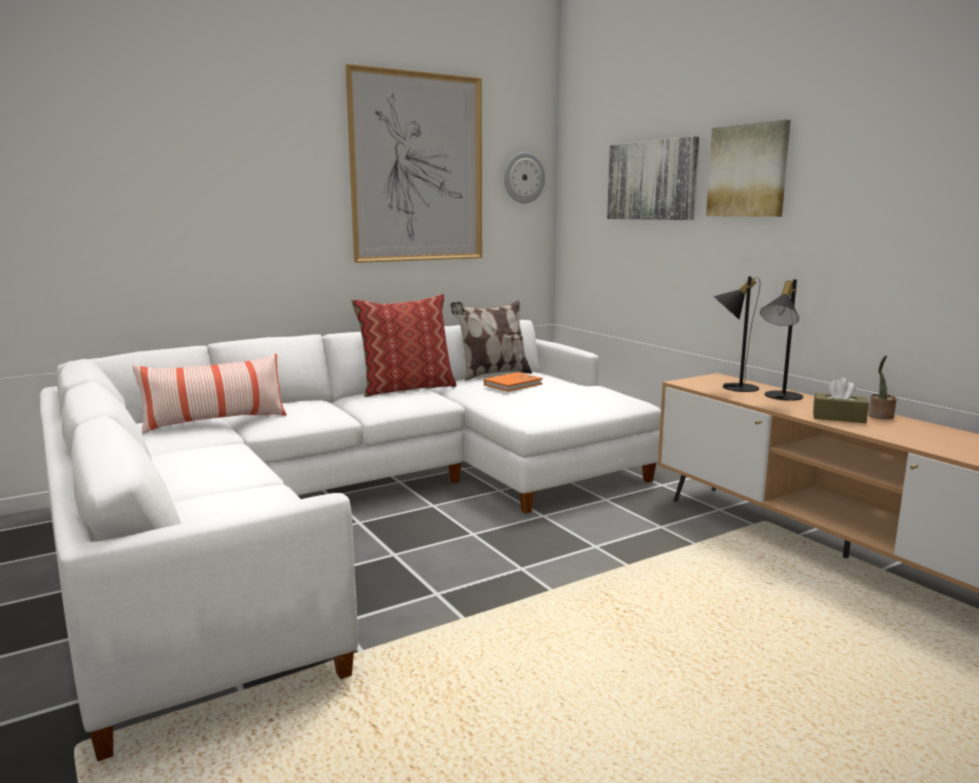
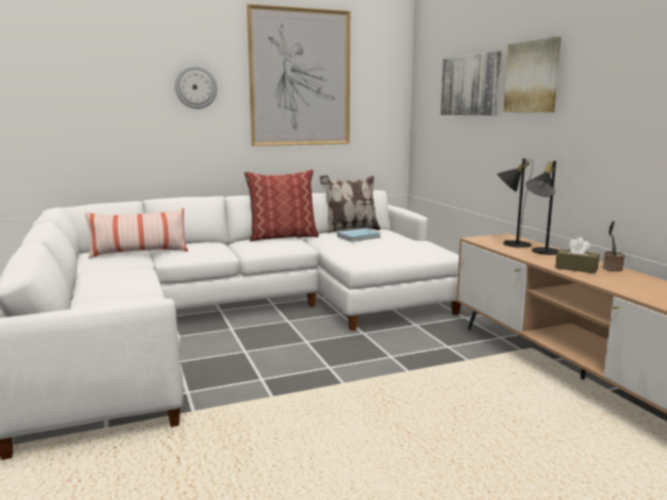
camera: 10 degrees right, 0 degrees up
orange book [484,372,543,392] -> blue book [337,229,381,242]
wall clock [504,152,545,204] -> wall clock moved to [175,66,217,109]

